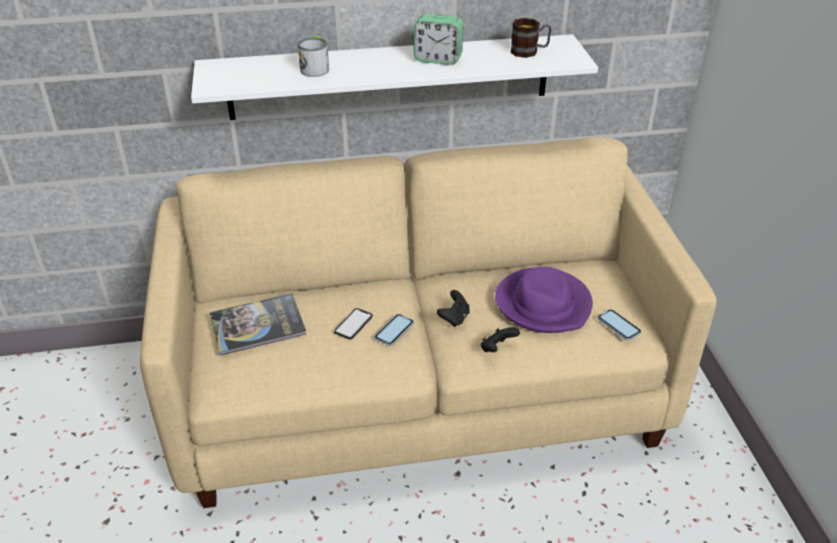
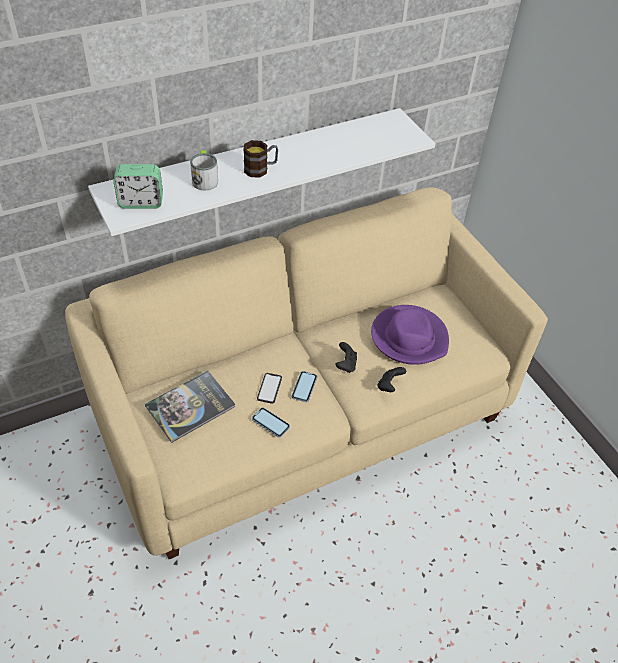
camera: 20 degrees left, 10 degrees up
alarm clock [414,14,463,65] -> alarm clock moved to [114,164,163,209]
mug [510,18,551,58] -> mug moved to [243,140,278,178]
phone [597,309,641,340] -> phone moved to [252,408,290,438]

